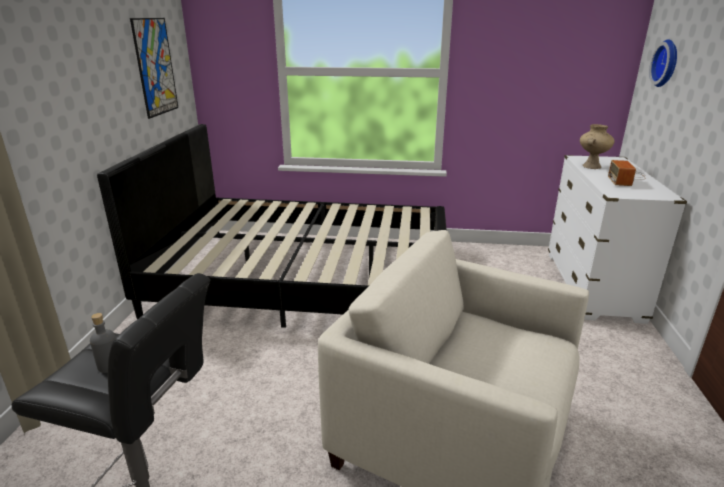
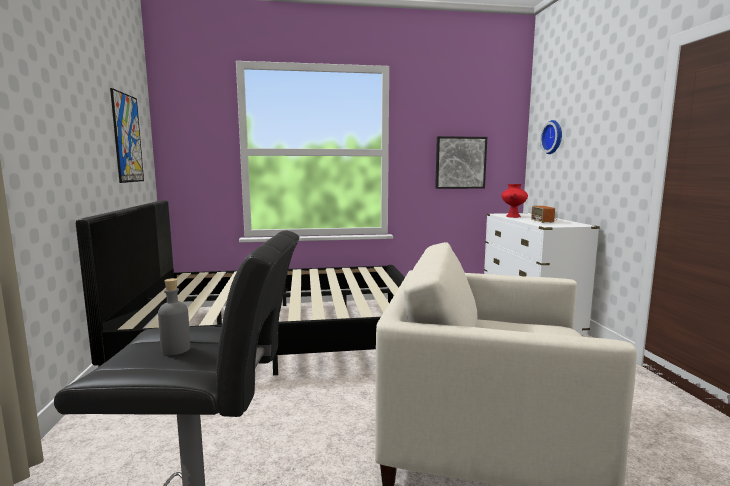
camera: 15 degrees left, 15 degrees down
beige vase [580,124,614,169] -> red vase [501,184,528,218]
none -> picture [435,136,487,189]

